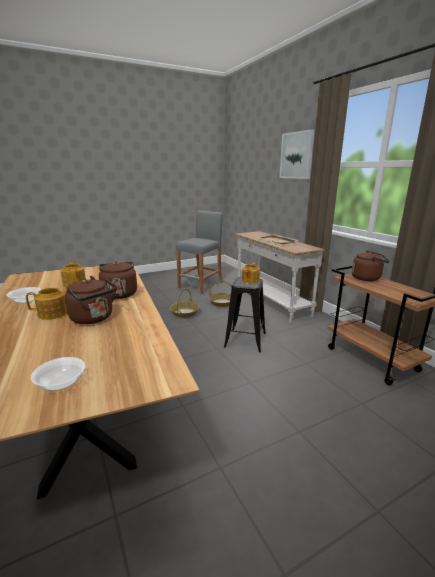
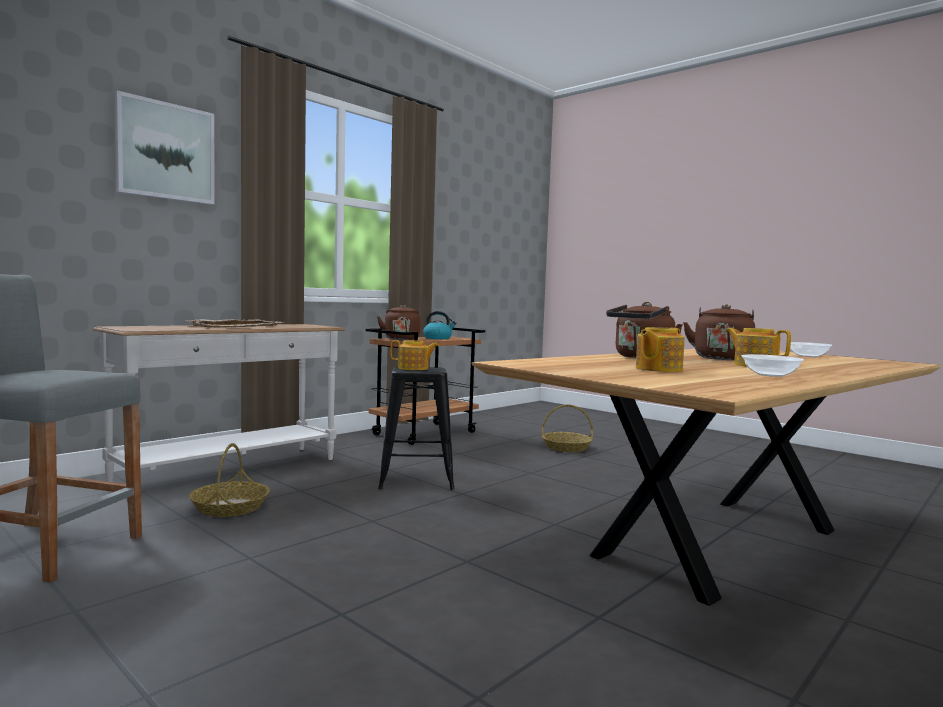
camera: 110 degrees left, 15 degrees down
basket [170,289,199,317] -> basket moved to [542,405,593,452]
none -> kettle [423,311,457,339]

